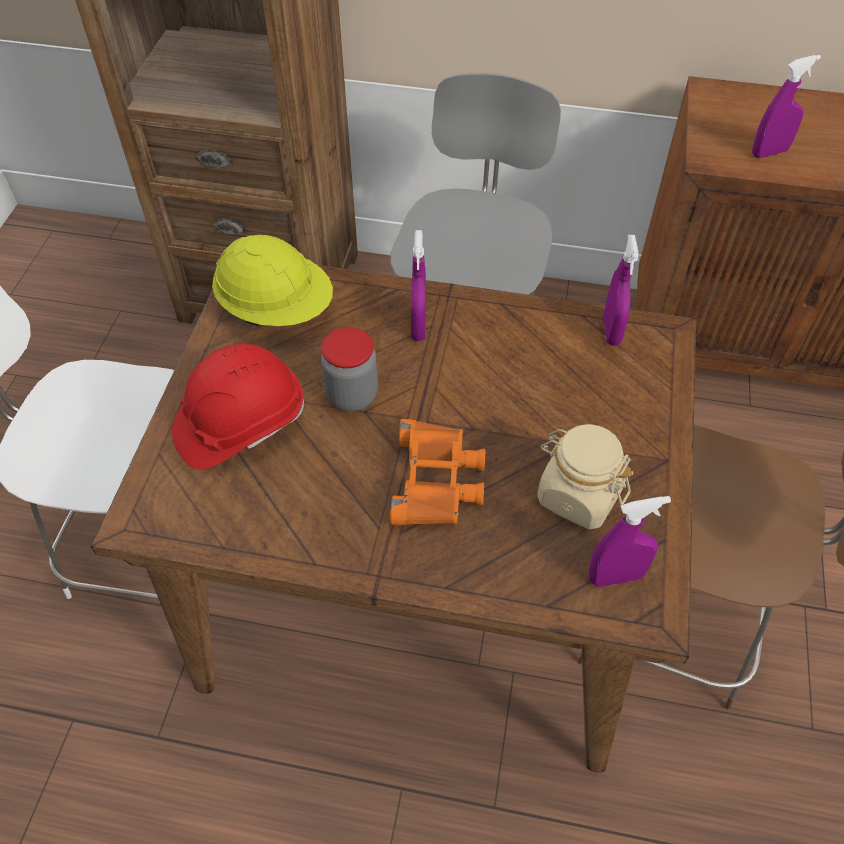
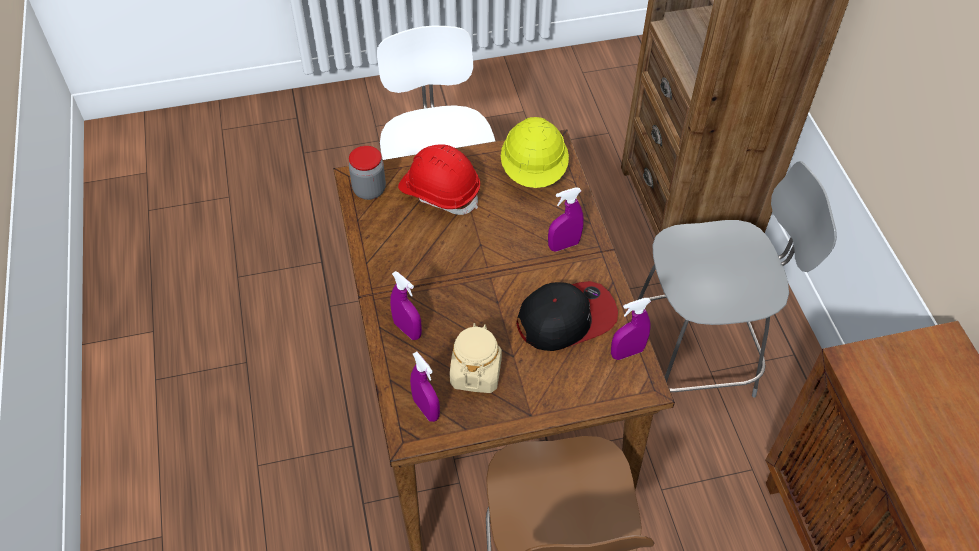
camera: 65 degrees right, 0 degrees up
jar [321,327,378,411] -> jar moved to [349,146,386,200]
orange binoculars [390,419,485,526] -> none
purple spray bottle [752,55,821,158] -> purple spray bottle moved to [390,271,422,340]
none -> cap [516,281,618,351]

